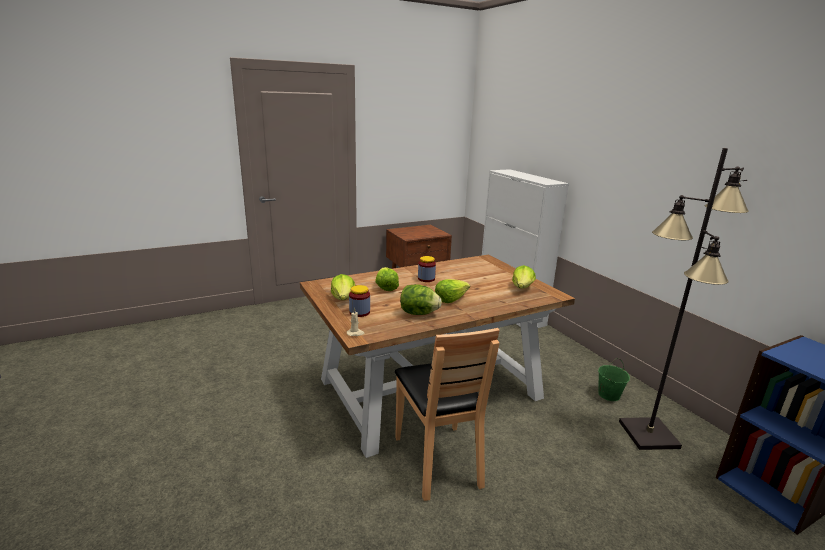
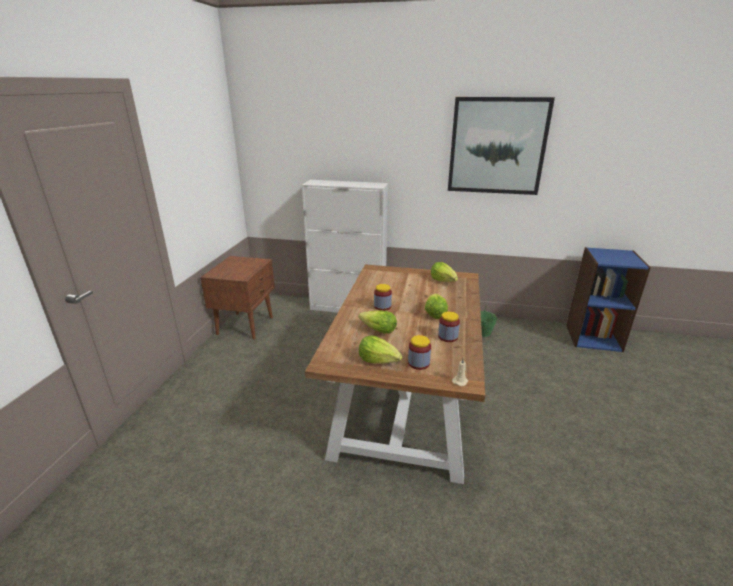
camera: 50 degrees left, 5 degrees up
brown chair [395,328,500,501] -> none
lettuce [400,284,442,315] -> jar [438,311,460,342]
black floor lamp [619,148,749,450] -> none
none -> picture [448,97,555,195]

